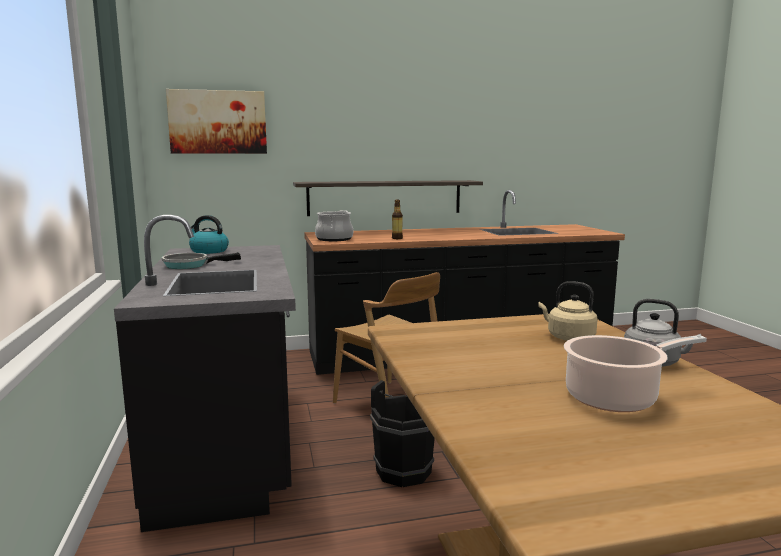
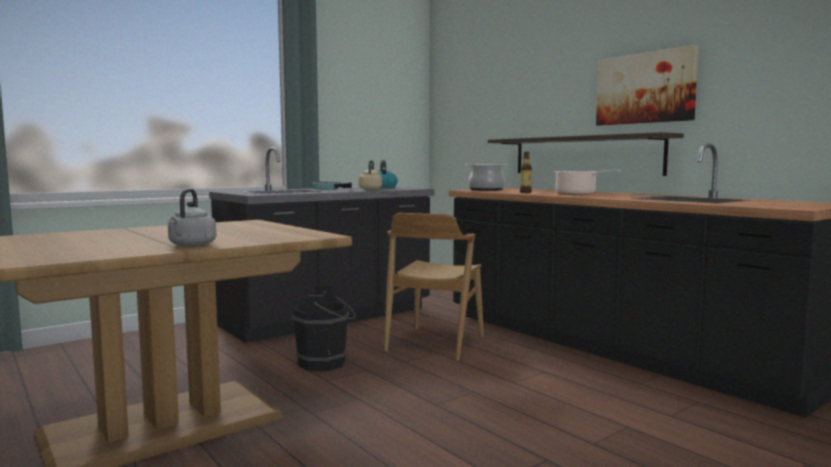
camera: 65 degrees right, 5 degrees down
picture [166,89,267,154] -> picture moved to [596,45,699,126]
beige kettle [538,281,598,341] -> beige kettle moved to [359,160,382,190]
cooking pot [564,335,707,412] -> cooking pot moved to [554,170,621,195]

